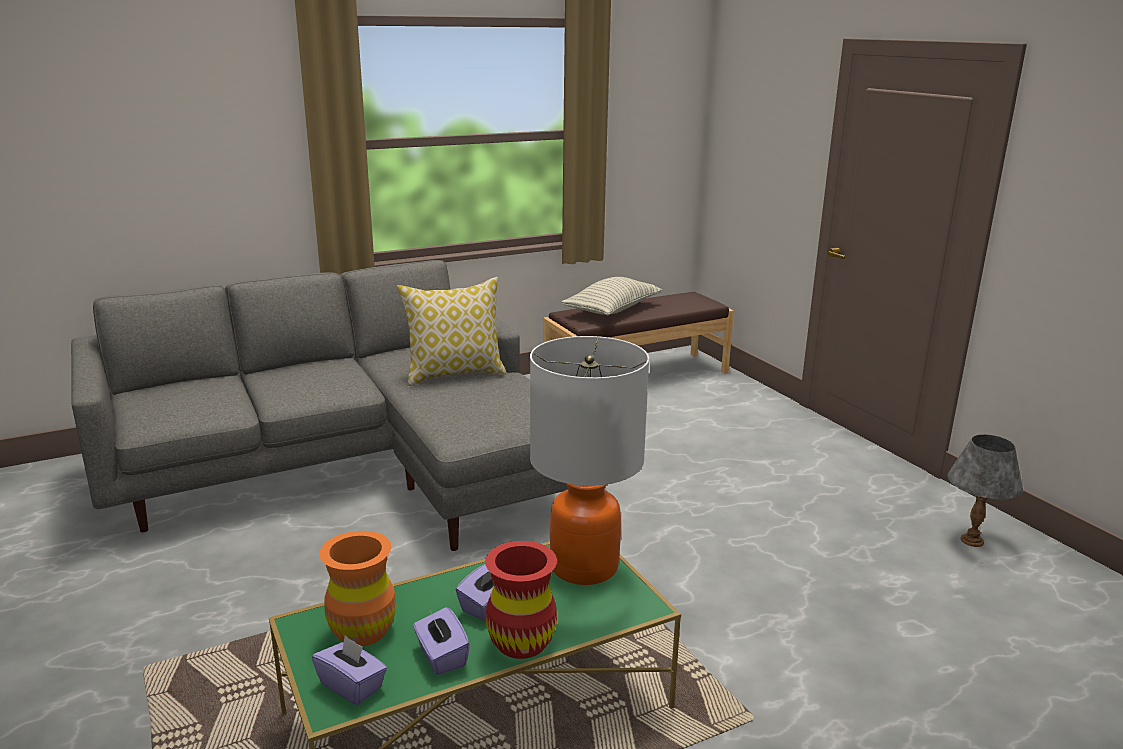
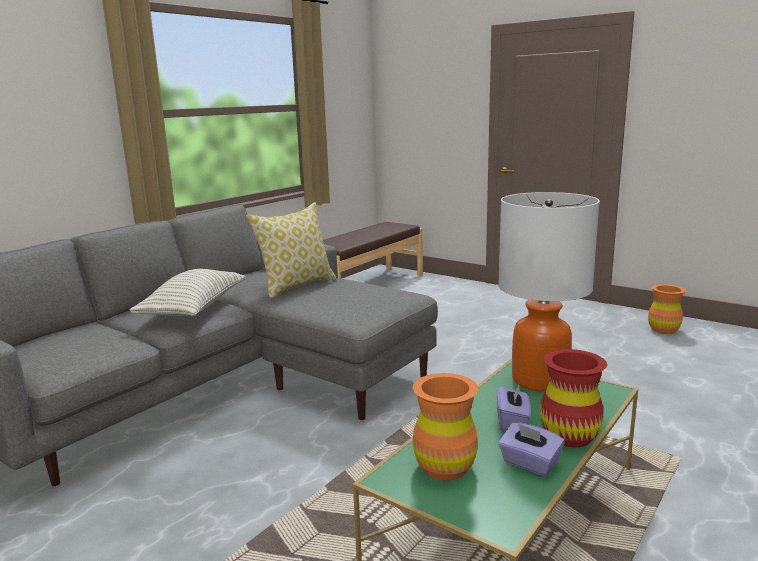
camera: 25 degrees left, 5 degrees down
purple tissue box [312,635,387,705] -> none
pillow [562,277,662,315] -> pillow moved to [130,269,246,316]
grey table lamp [947,434,1023,547] -> orange vase [648,284,686,334]

